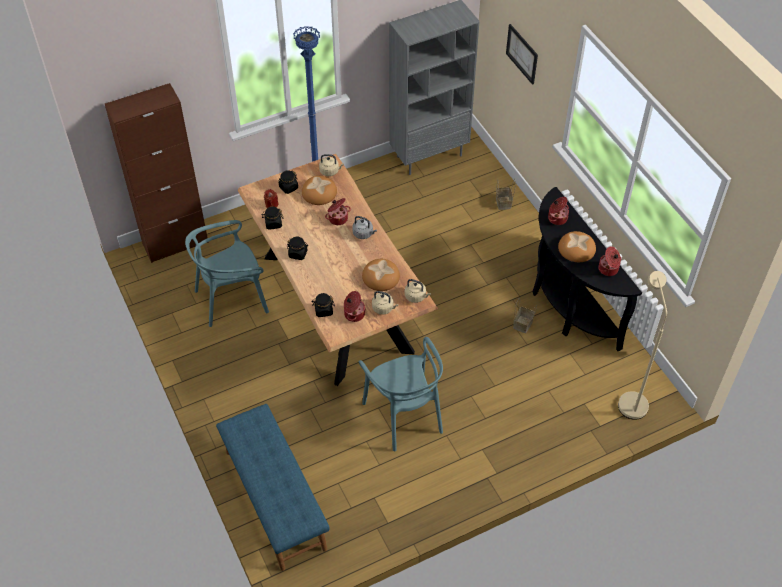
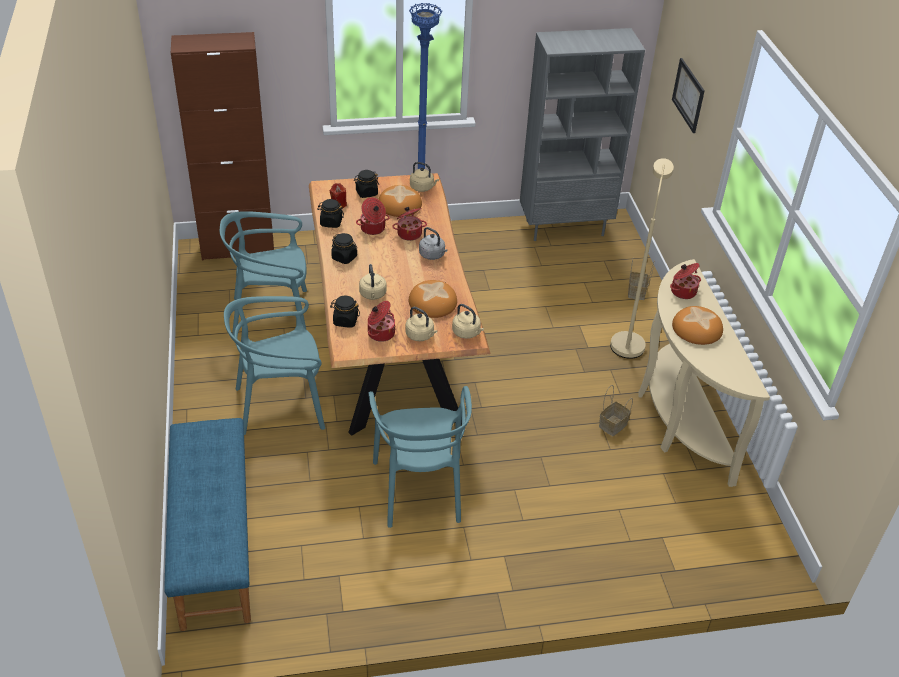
camera: 15 degrees right, 10 degrees down
black console table [532,187,642,351] -> beige console table [638,259,770,487]
cooking pot [598,247,621,276] -> cooking pot moved to [356,197,390,235]
beige floor lamp [618,271,667,420] -> beige floor lamp moved to [610,158,674,359]
none -> turquoise chair [224,296,325,435]
none -> beige kettle [359,264,386,300]

